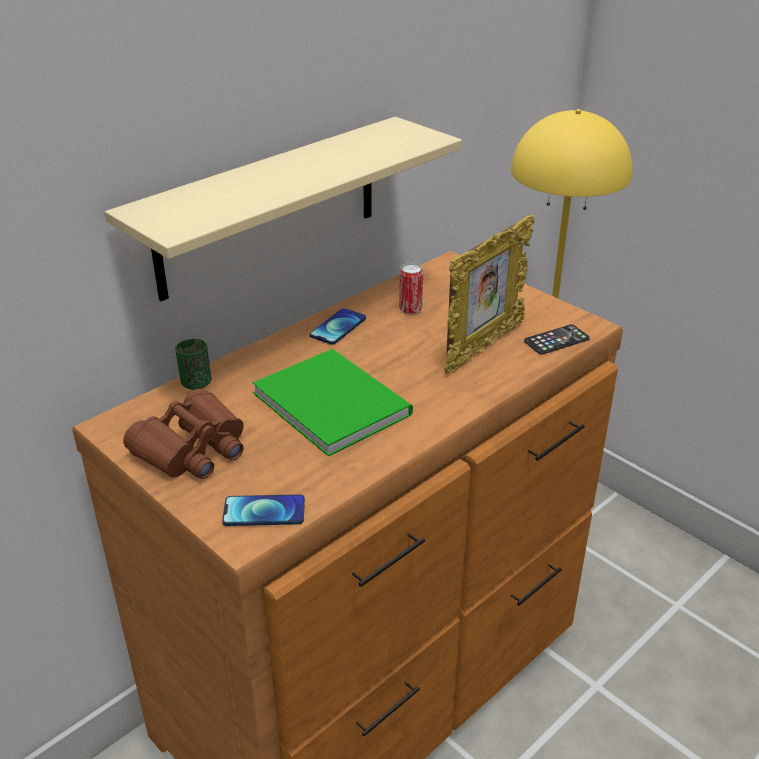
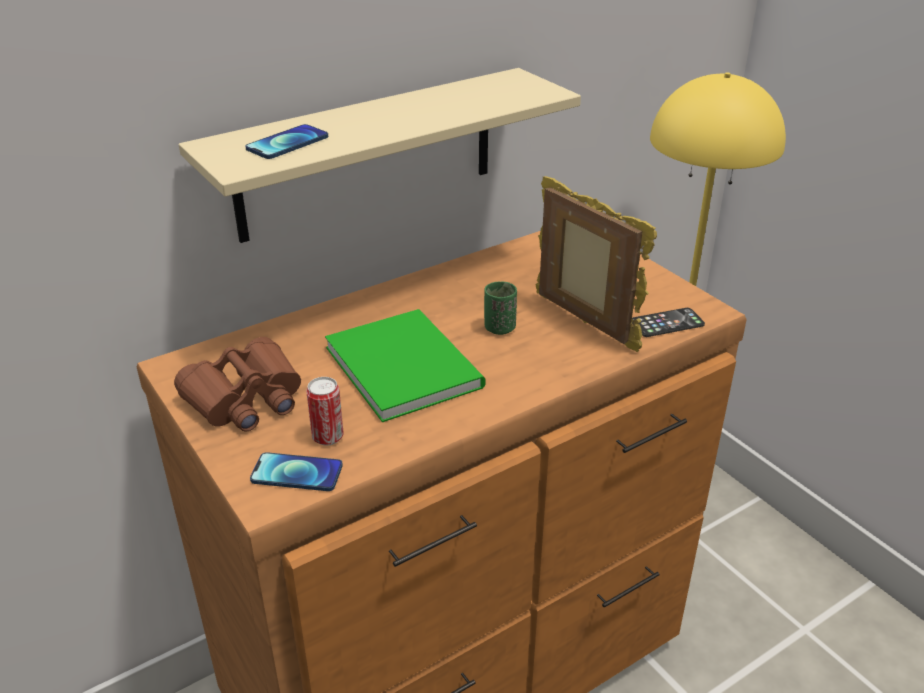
camera: 10 degrees right, 0 degrees up
green cup [175,339,211,390] -> green cup moved to [484,281,517,335]
phone [310,308,366,345] -> phone moved to [245,124,328,159]
can [399,263,423,315] -> can moved to [306,377,344,446]
picture frame [444,215,534,374] -> picture frame turned 90 degrees counterclockwise [536,176,657,352]

